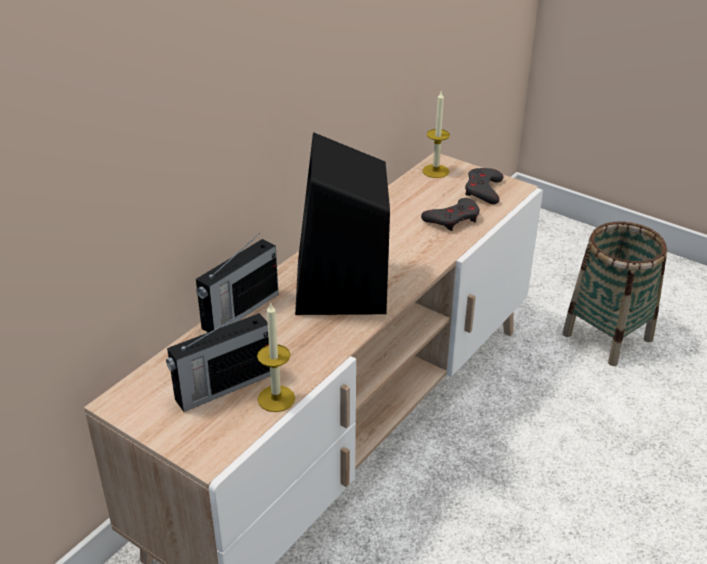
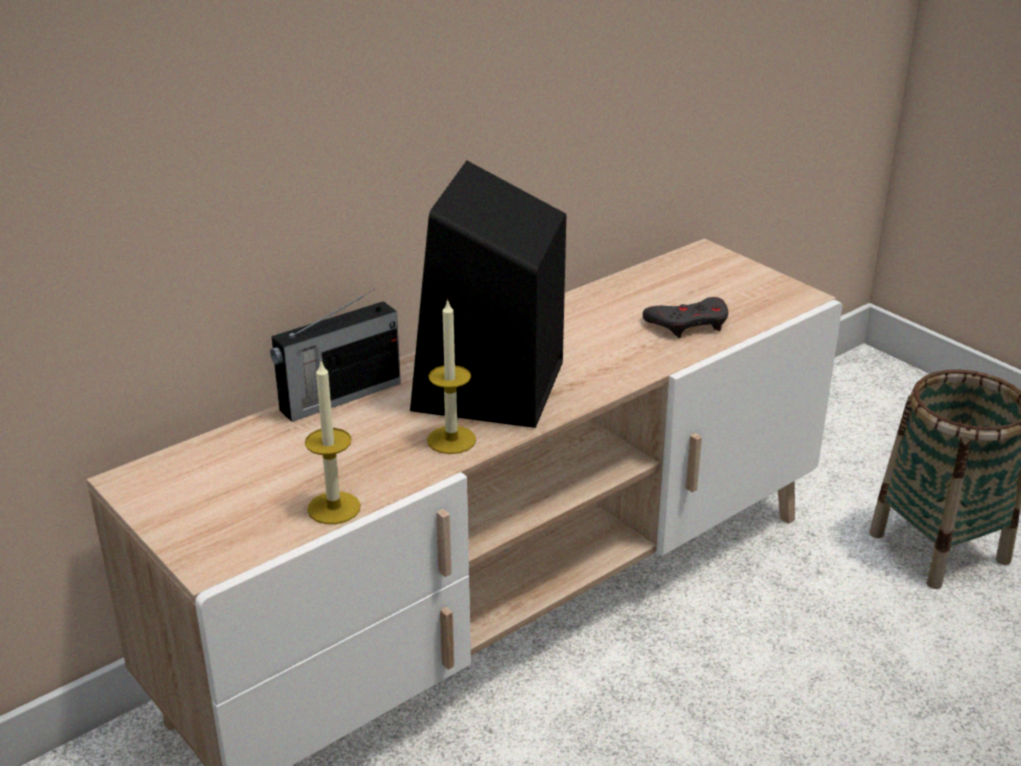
camera: 15 degrees right, 5 degrees down
radio [166,308,270,412] -> none
candle [423,92,450,178] -> candle moved to [427,299,476,454]
grey game controller [465,168,503,204] -> none

